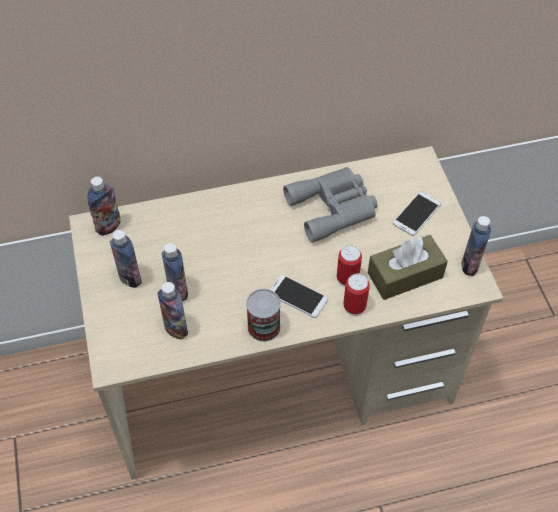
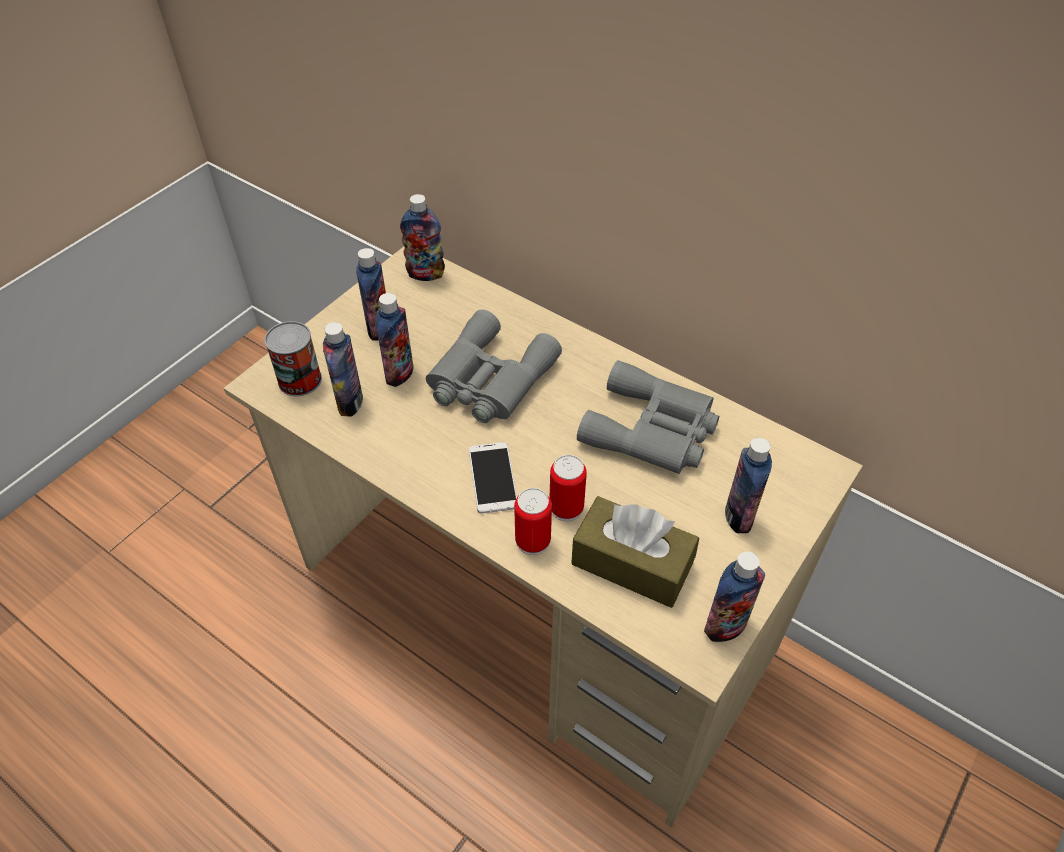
camera: 50 degrees right, 5 degrees down
can [246,289,281,342] -> can moved to [265,321,322,396]
phone [393,191,441,236] -> bottle [725,438,772,534]
none -> grey binoculars [426,309,562,423]

